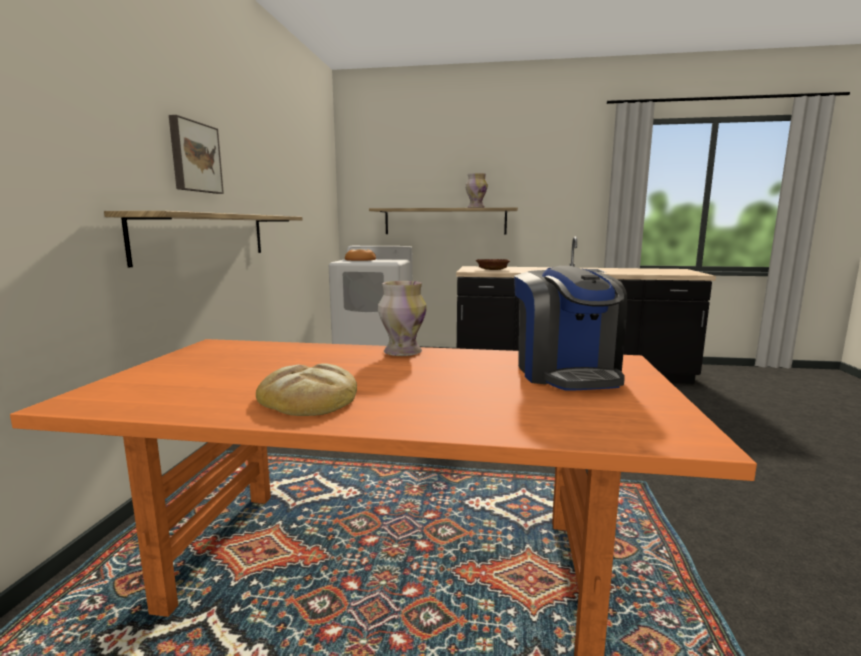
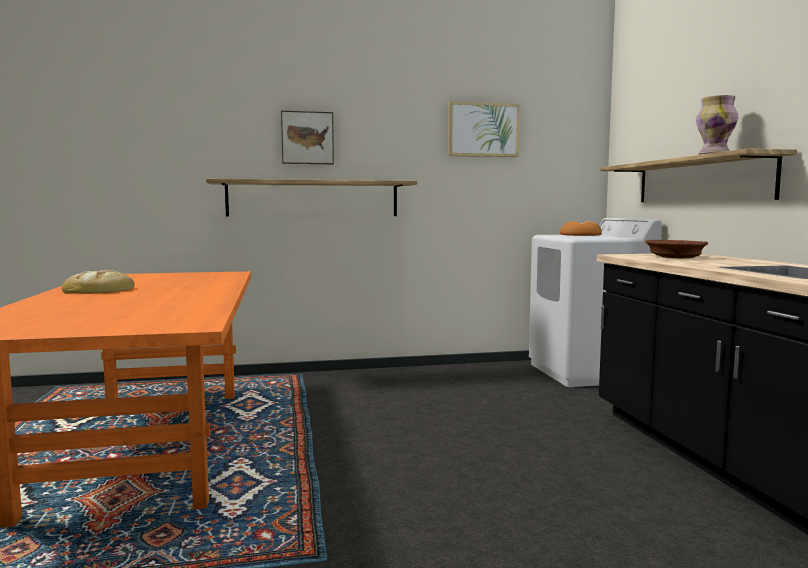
camera: 70 degrees right, 5 degrees down
vase [378,281,427,356] -> none
coffee machine [514,266,628,391] -> none
none -> picture [448,101,520,157]

